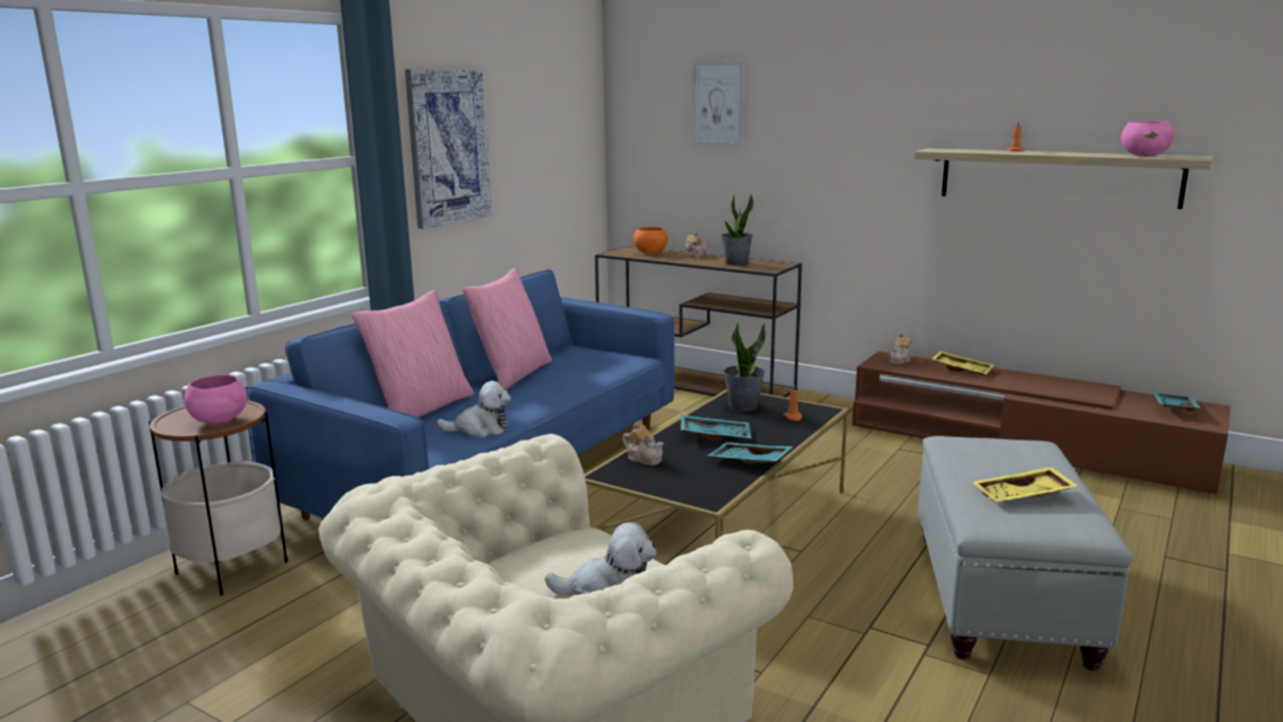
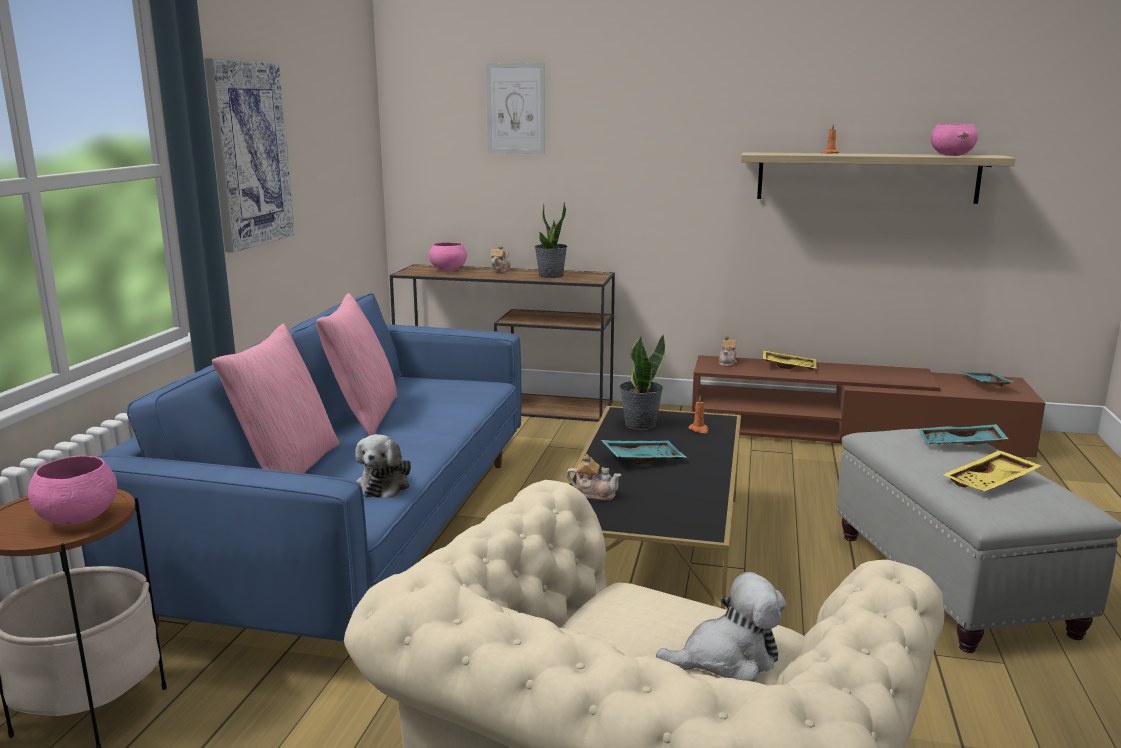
camera: 20 degrees left, 0 degrees up
plush toy [437,381,511,438] -> plush toy turned 120 degrees clockwise [355,434,411,498]
orange bowl [633,227,668,254] -> pink bowl [429,242,467,271]
turquoise tray [707,443,792,463] -> turquoise tray moved to [918,424,1008,445]

